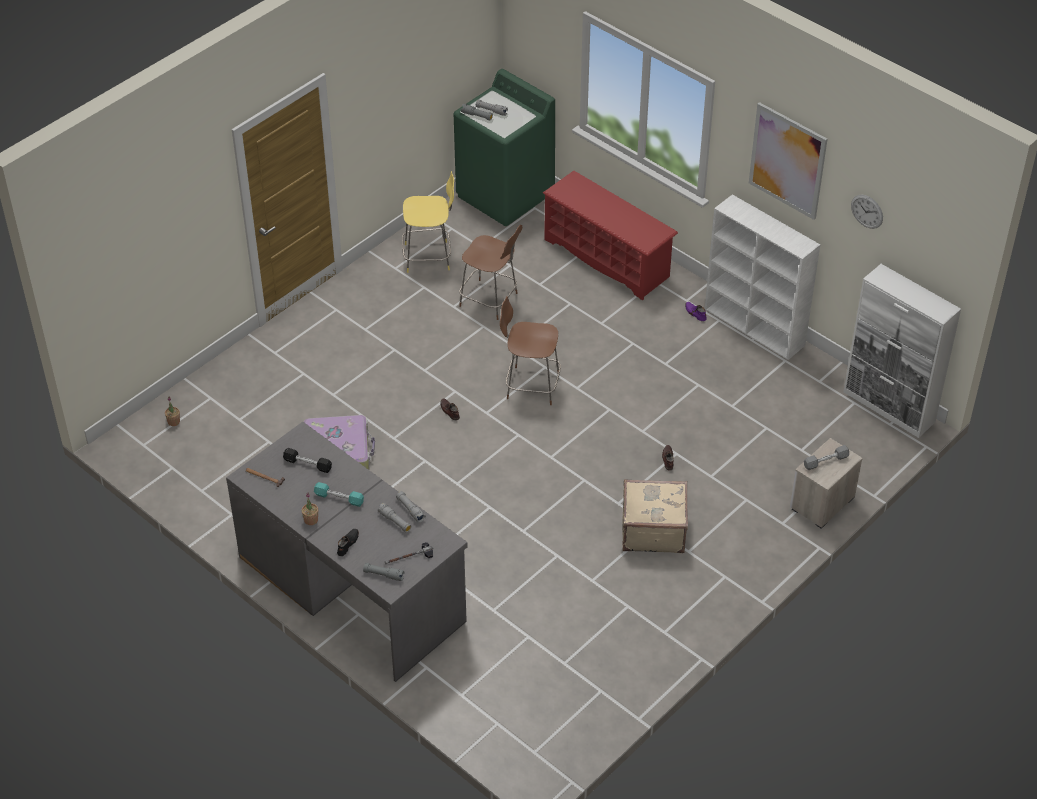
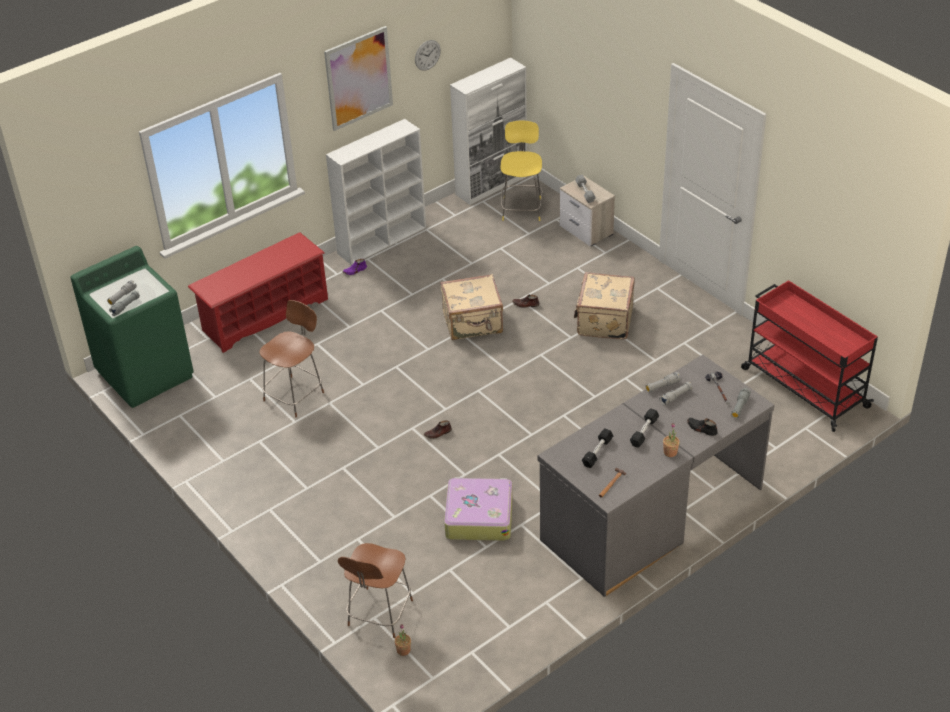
camera: 80 degrees left, 5 degrees down
turquoise dumbbell [314,482,364,507] -> black dumbbell [630,408,659,448]
yellow stool [402,171,454,273] -> yellow stool moved to [500,121,543,221]
brown stool [500,297,561,405] -> brown stool moved to [338,543,413,638]
none -> beige suitcase [440,274,503,340]
none -> red cart [741,280,878,432]

